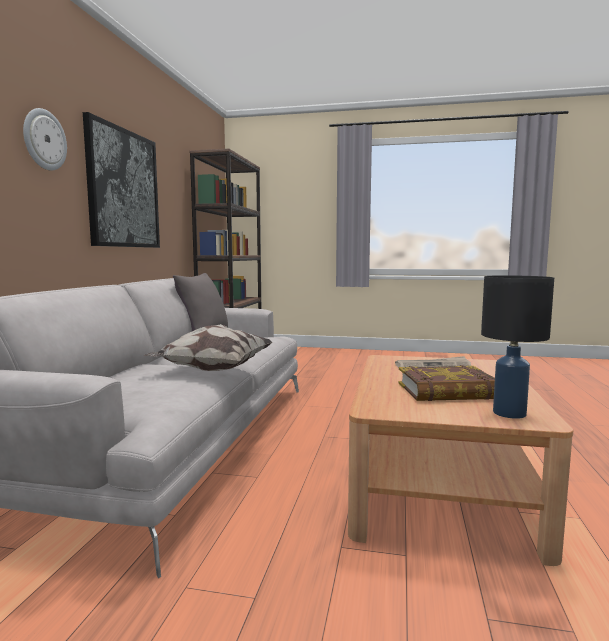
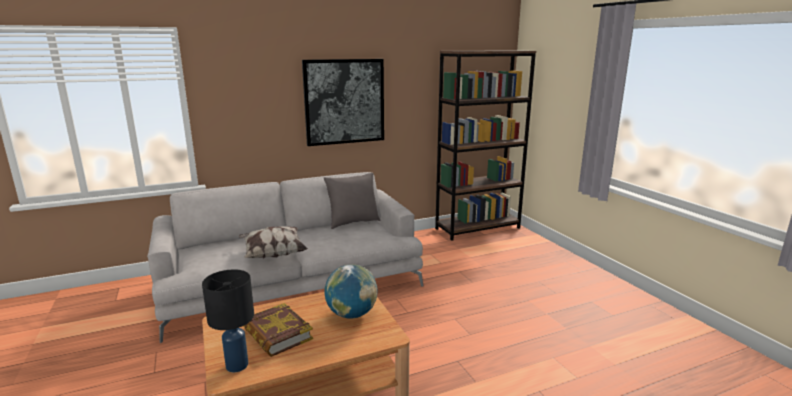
camera: 55 degrees right, 10 degrees up
wall clock [23,108,67,170] -> none
newspaper [395,356,471,368] -> globe [324,264,378,319]

